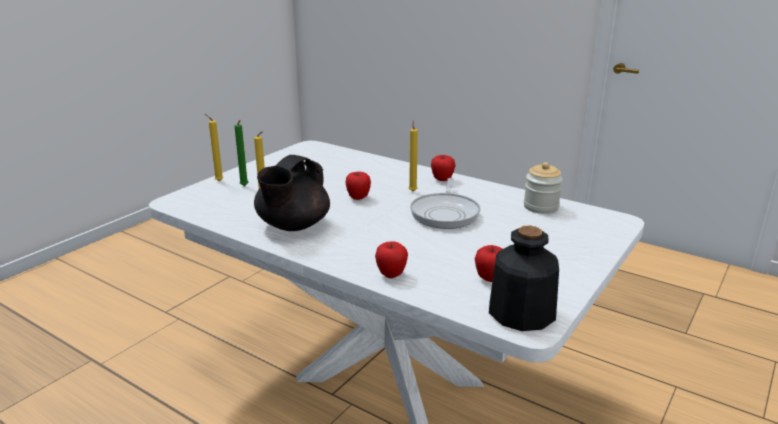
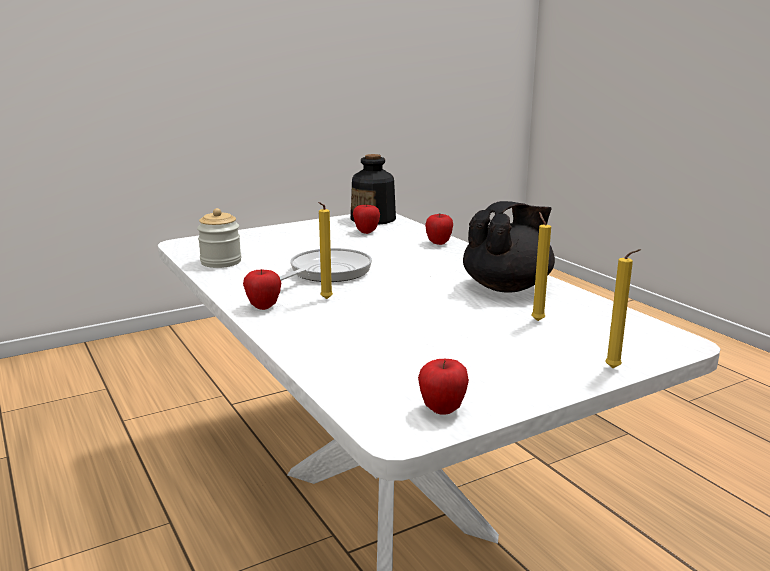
camera: 155 degrees left, 5 degrees down
green candle [234,120,248,186] -> none
apple [346,172,371,200] -> apple moved to [418,359,469,415]

